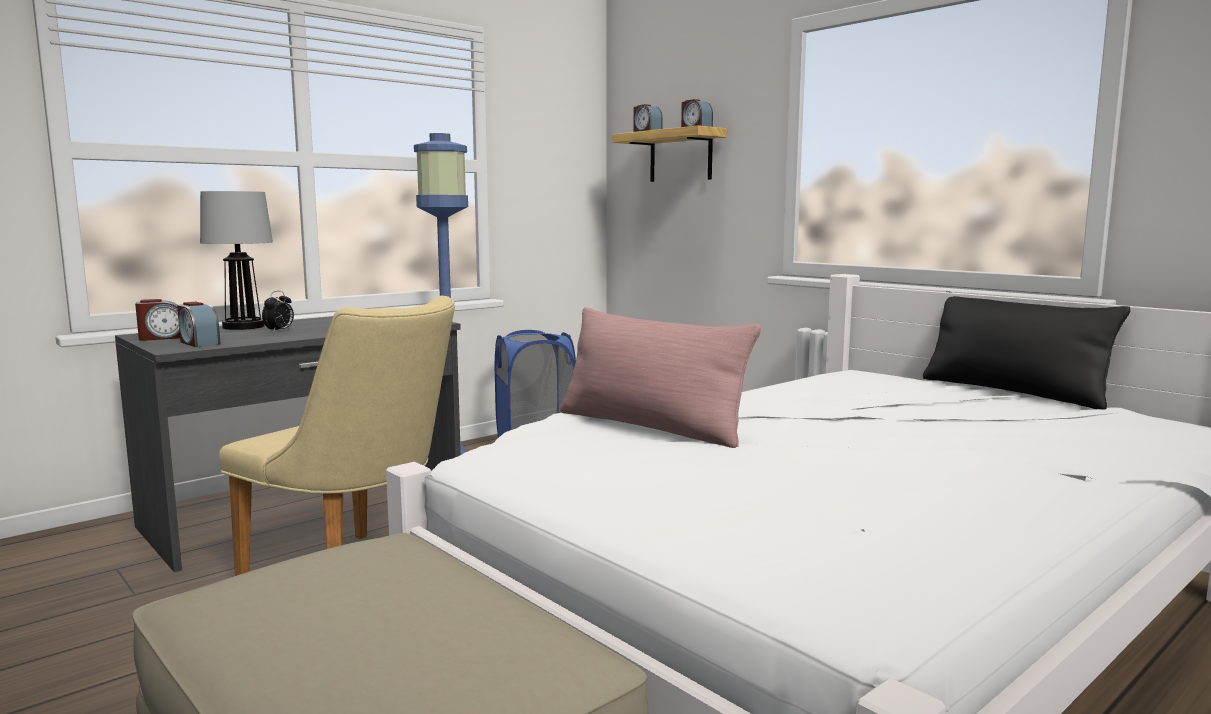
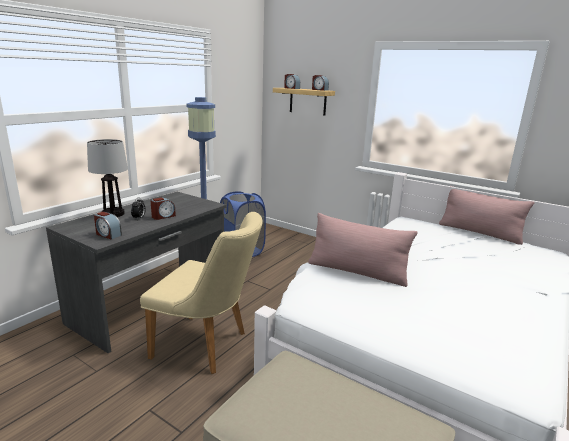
camera: 15 degrees left, 10 degrees up
alarm clock [135,299,180,341] -> alarm clock moved to [150,198,176,220]
black pillow [923,291,1130,410] -> pink pillow [439,186,534,245]

